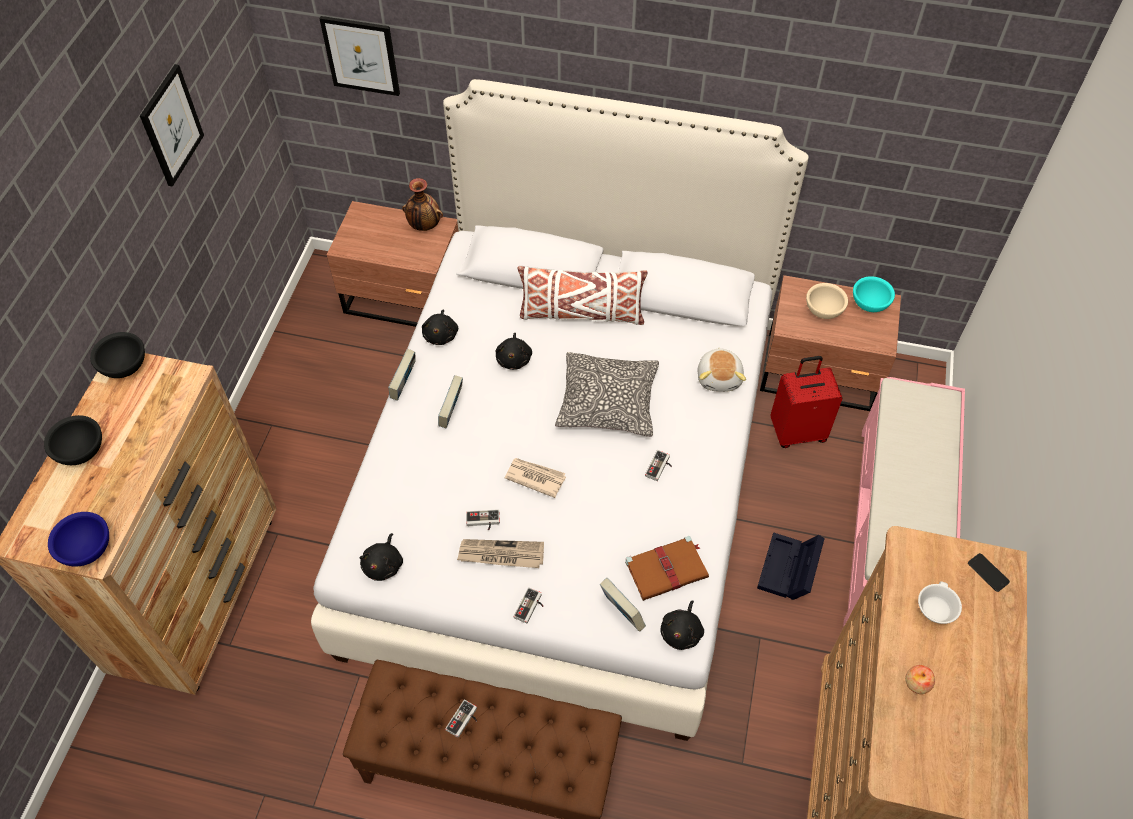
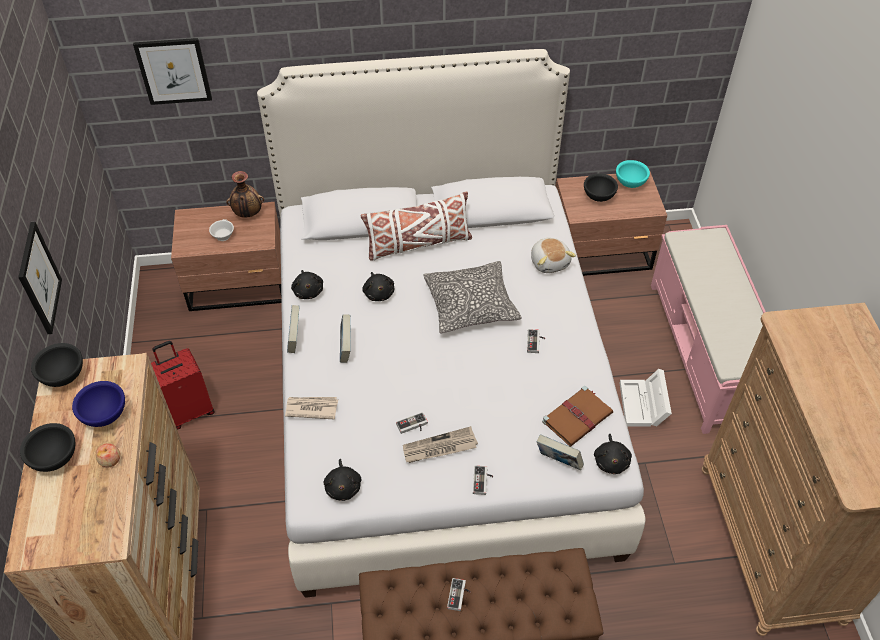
camera: 20 degrees left, 5 degrees down
blue bowl [48,512,109,567] -> blue bowl moved to [72,381,125,427]
picture [140,64,204,187] -> picture moved to [18,222,62,334]
newspaper [504,458,566,498] -> newspaper moved to [285,397,338,420]
black storage box [757,532,825,600] -> white storage box [619,369,672,427]
red suitcase [770,356,843,448] -> red suitcase moved to [151,341,215,430]
beige bowl [806,283,848,319] -> black bowl [584,173,618,202]
apple [905,665,935,694] -> apple moved to [96,443,120,467]
white cup [918,581,962,624] -> white cup moved to [209,219,234,241]
phone [968,553,1010,592] -> none

